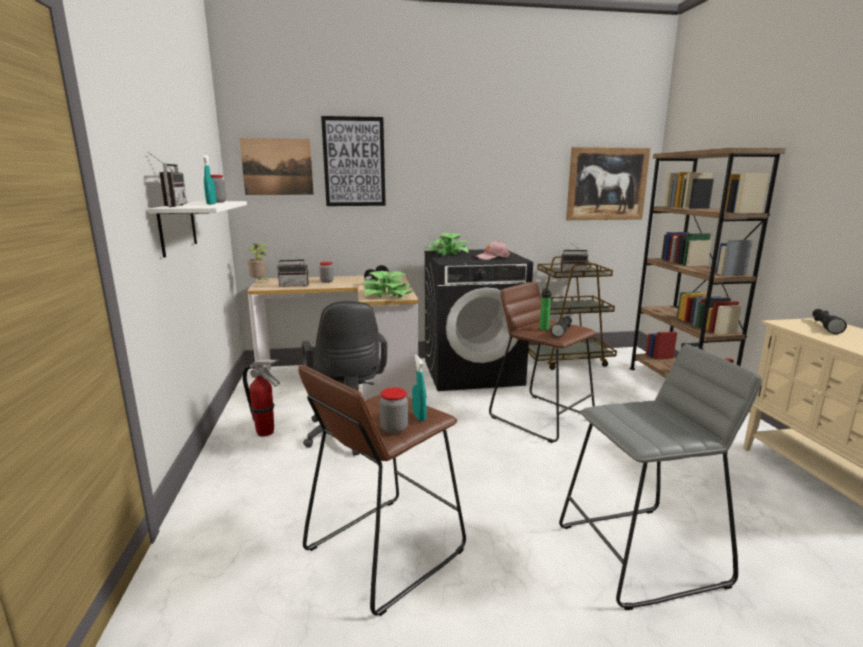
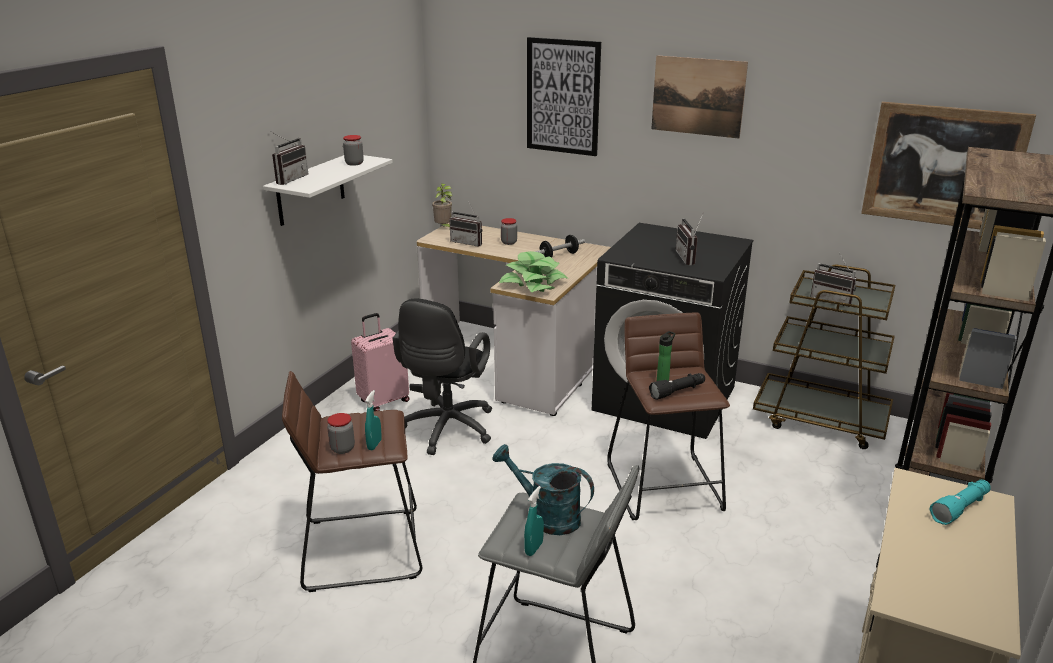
camera: 35 degrees right, 10 degrees up
turquoise spray bottle [203,155,217,205] -> turquoise spray bottle moved to [524,486,544,556]
picture [240,138,314,195] -> picture moved to [651,55,748,139]
fire extinguisher [243,359,280,436] -> pink suitcase [351,313,410,411]
potted plant [426,233,470,256] -> none
pink cap [475,241,510,260] -> radio [676,214,703,265]
black flashlight [812,309,847,334] -> turquoise flashlight [930,480,991,525]
none -> turquoise watering can [492,444,594,535]

